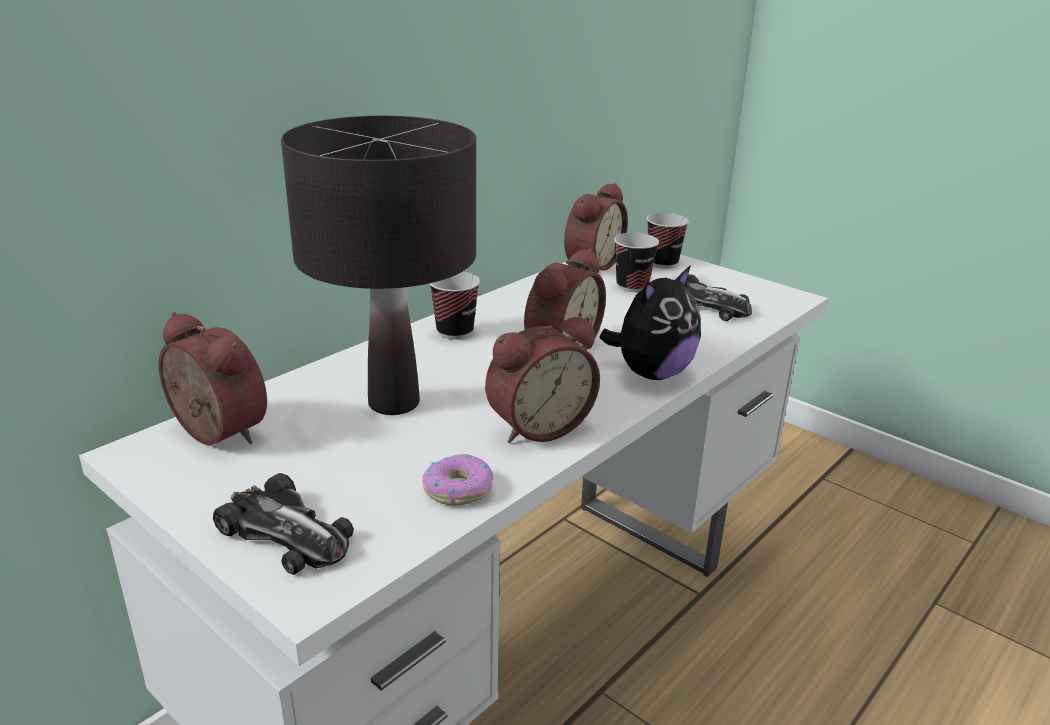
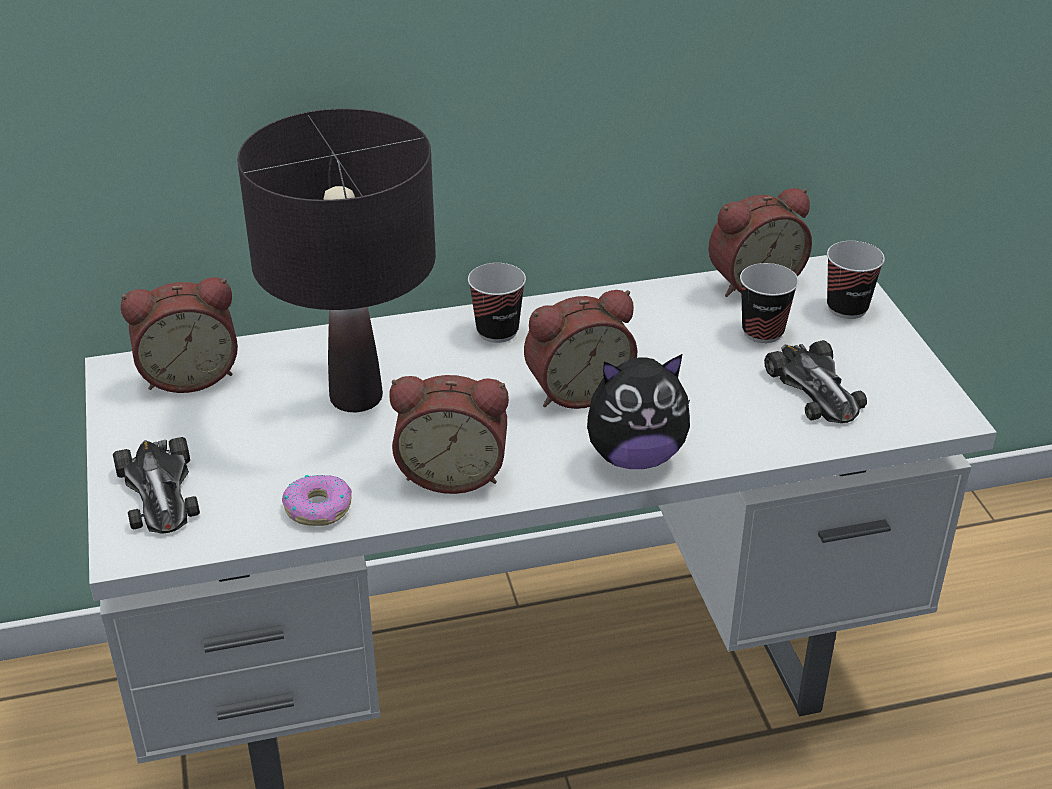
camera: 35 degrees right, 10 degrees up
alarm clock [158,312,267,445] -> alarm clock turned 90 degrees clockwise [121,277,238,393]

